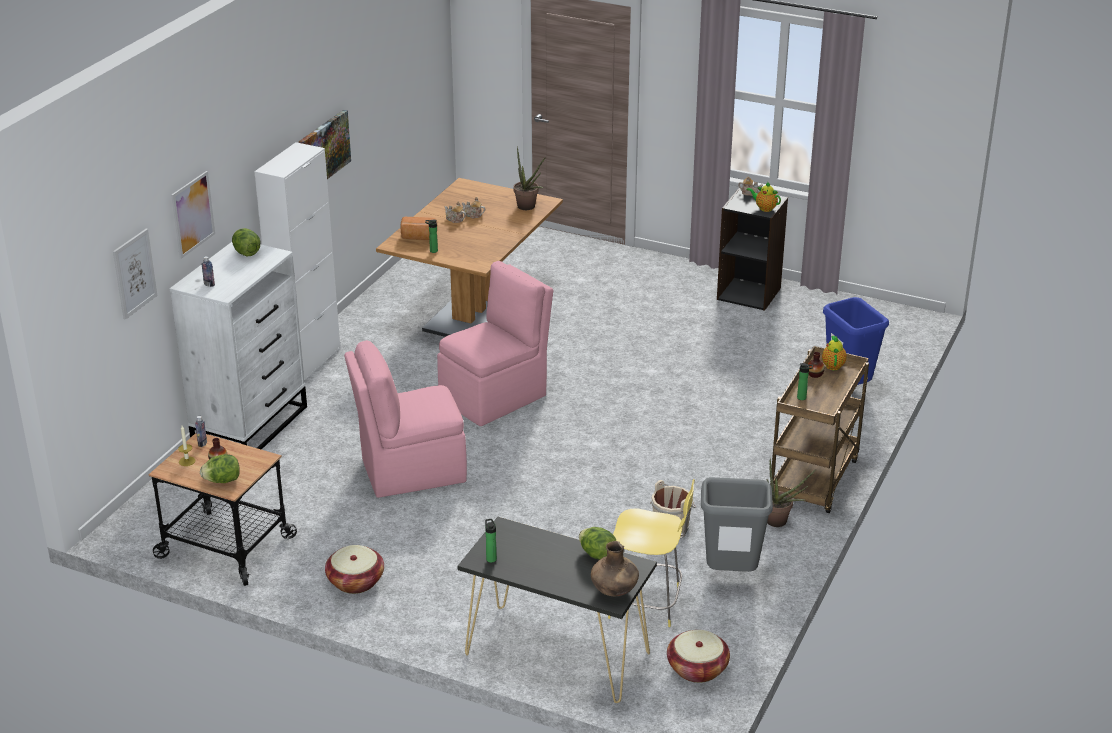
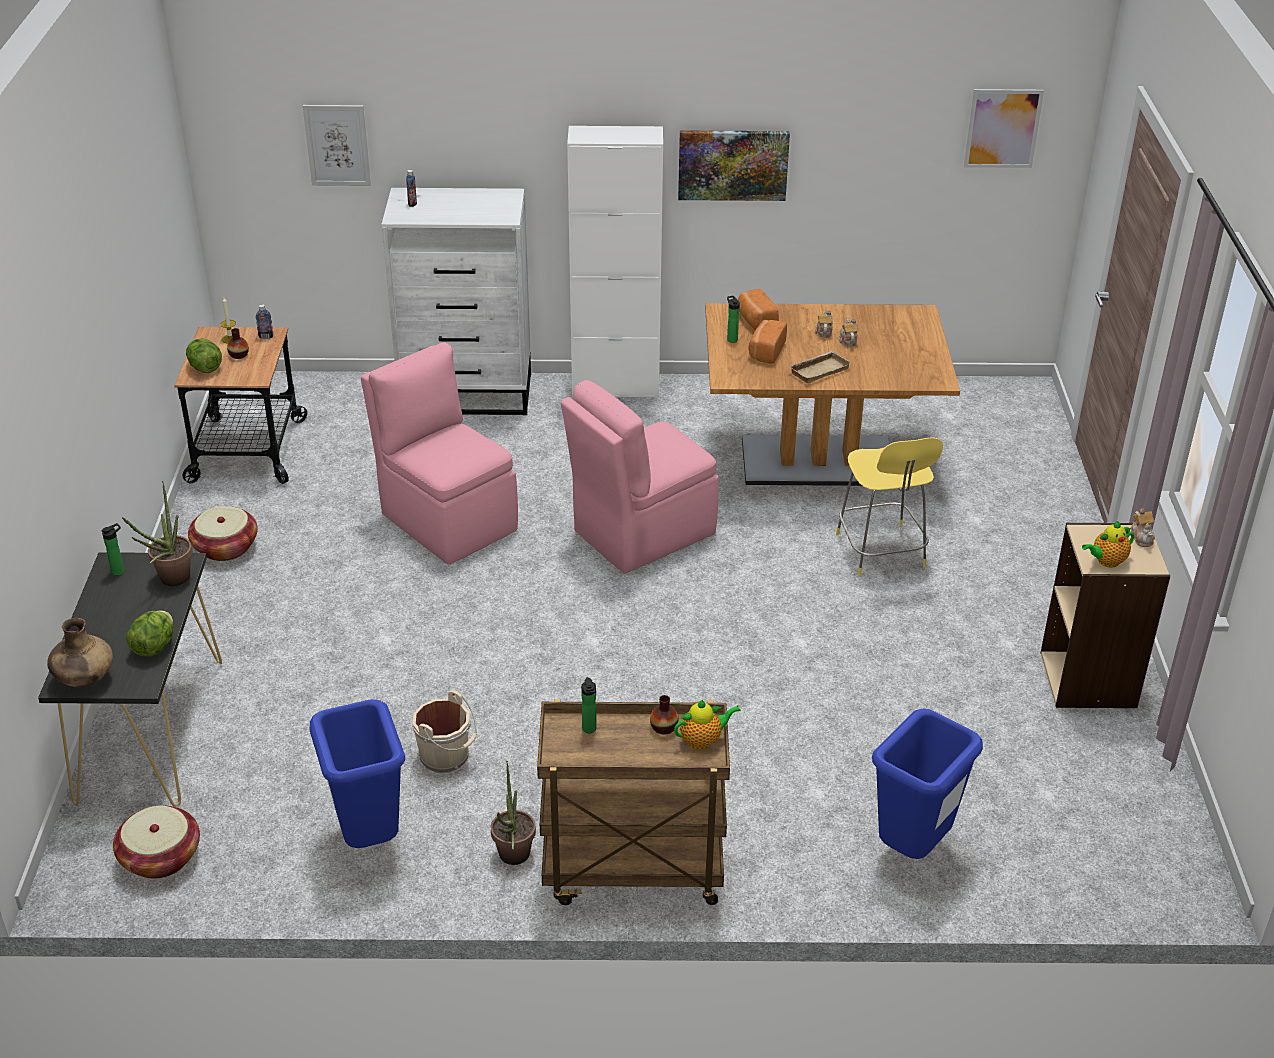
camera: 65 degrees right, 5 degrees up
picture [171,171,215,259] -> picture moved to [964,89,1044,168]
lettuce [232,228,260,257] -> none
pink chair [437,261,553,426] -> pink chair turned 120 degrees clockwise [561,380,719,573]
potted plant [513,146,546,210] -> potted plant moved to [122,481,192,586]
yellow stool [608,479,695,627] -> yellow stool moved to [836,438,943,577]
grey trash can [701,477,773,572] -> blue trash can [310,699,405,848]
black bookcase [717,188,788,311] -> beige bookcase [1041,523,1170,708]
teapot [747,181,781,212] -> teapot turned 120 degrees counterclockwise [1082,521,1134,568]
none -> bread [748,320,787,364]
none -> beige tray [789,351,852,383]

